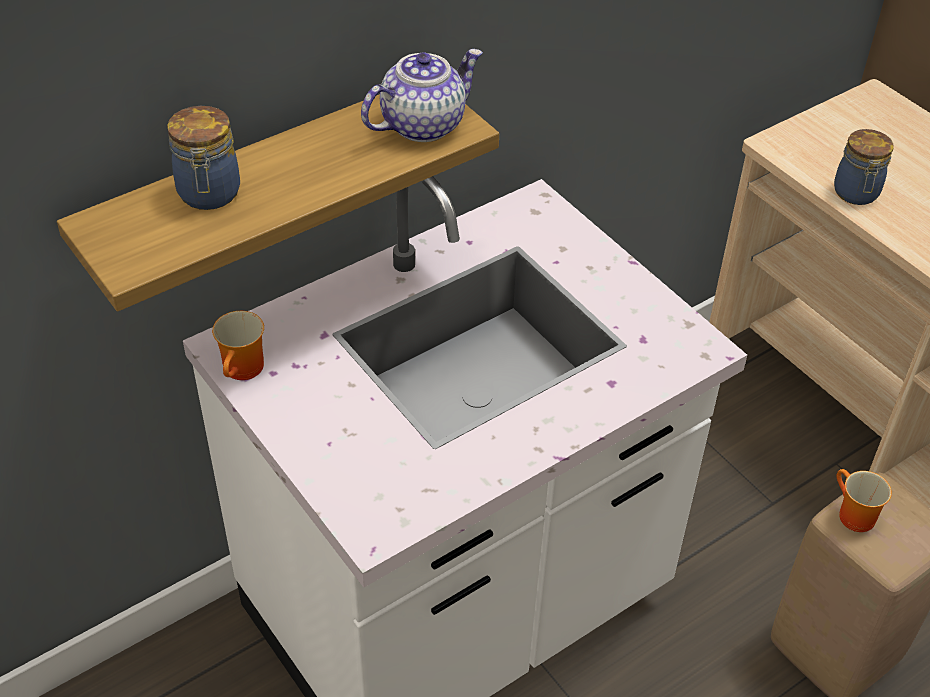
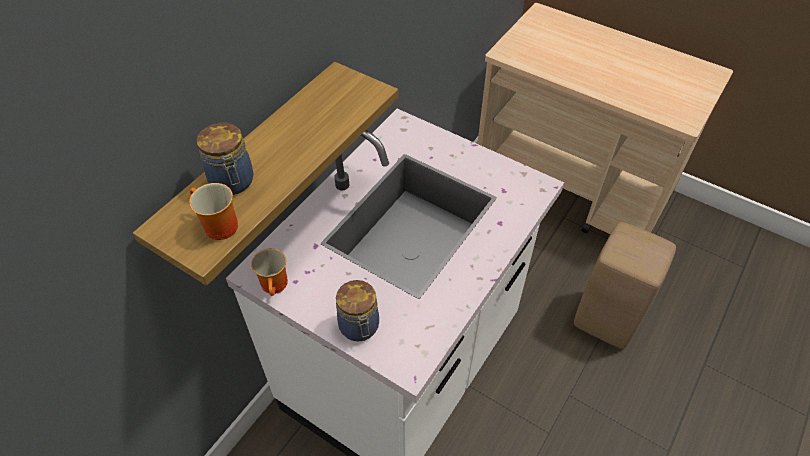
camera: 20 degrees left, 5 degrees up
teapot [361,49,483,142] -> none
jar [834,129,894,205] -> jar moved to [336,280,379,342]
mug [837,469,892,532] -> mug moved to [189,183,238,240]

